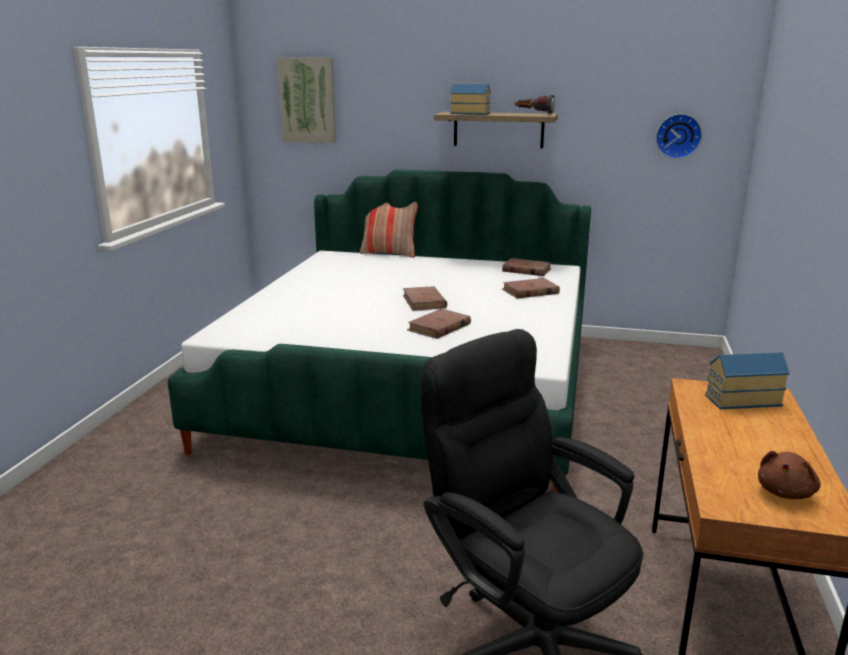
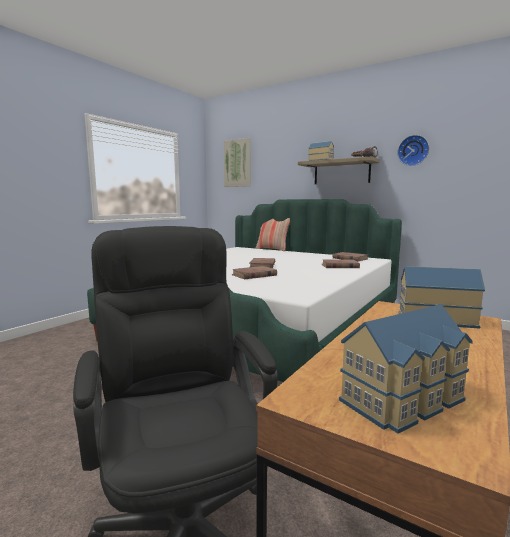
camera: 20 degrees right, 10 degrees down
wall clock [656,114,702,159] -> wall clock moved to [397,135,429,166]
brown plush toy [758,451,821,499] -> toy house [339,304,473,434]

